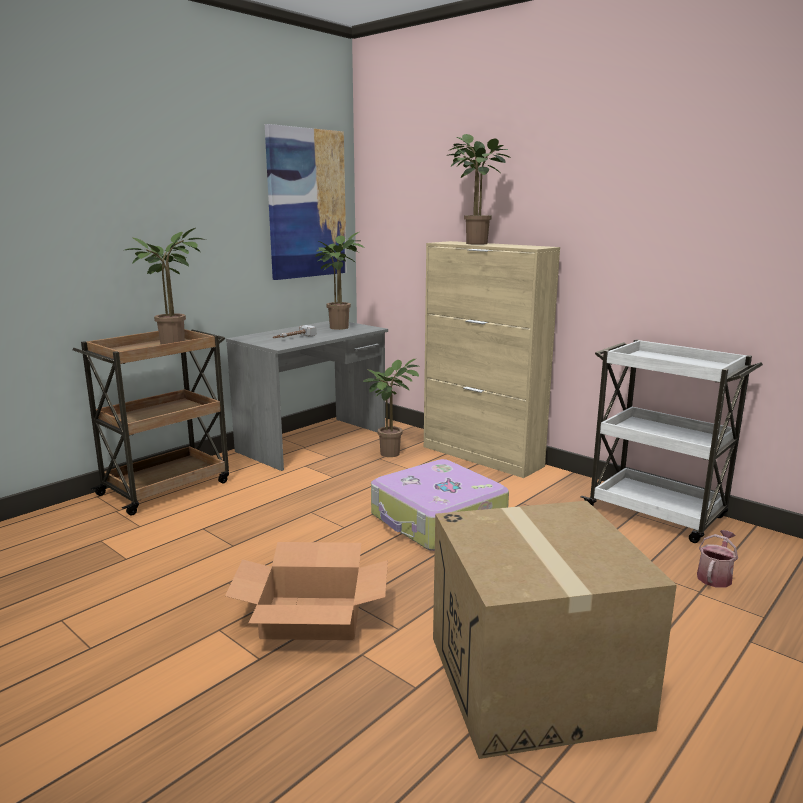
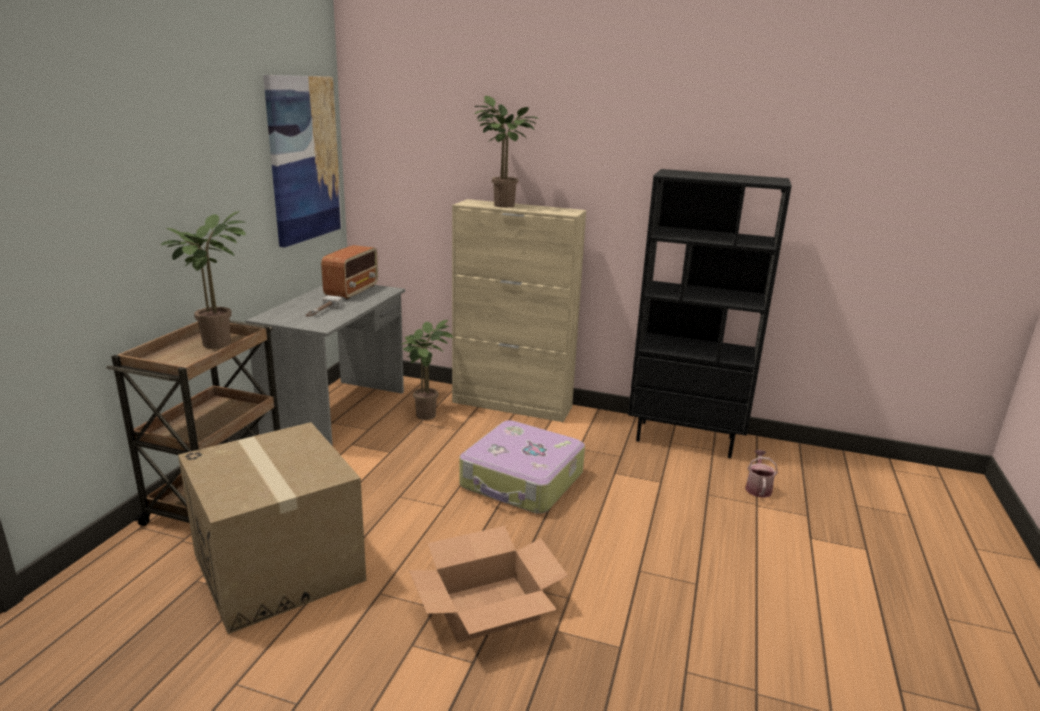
camera: 25 degrees left, 5 degrees up
potted plant [315,232,364,330] -> radio [321,245,378,300]
cardboard box [433,501,677,759] -> cardboard box moved to [178,422,366,634]
white cart [581,339,763,543] -> black bookcase [628,169,792,458]

